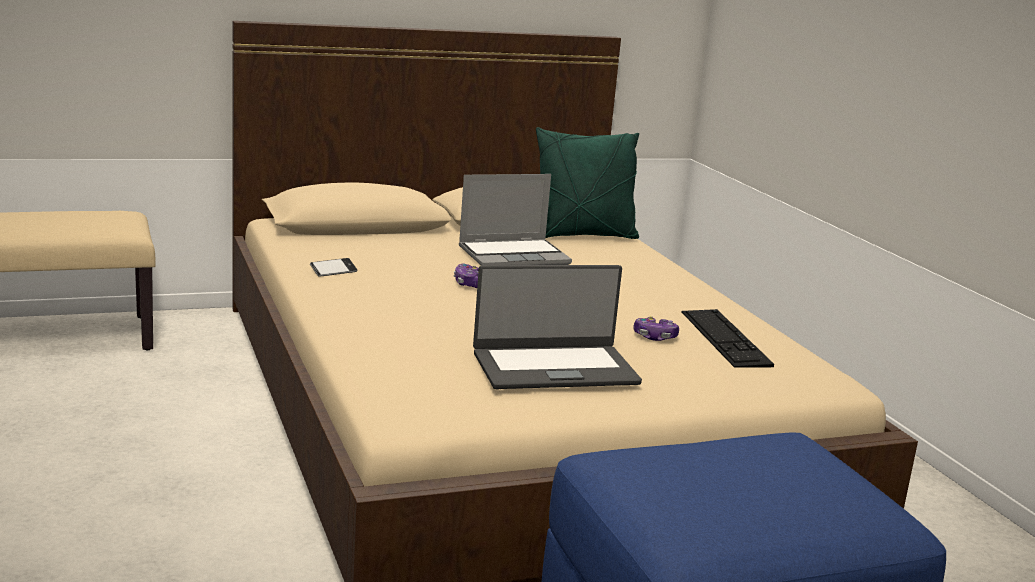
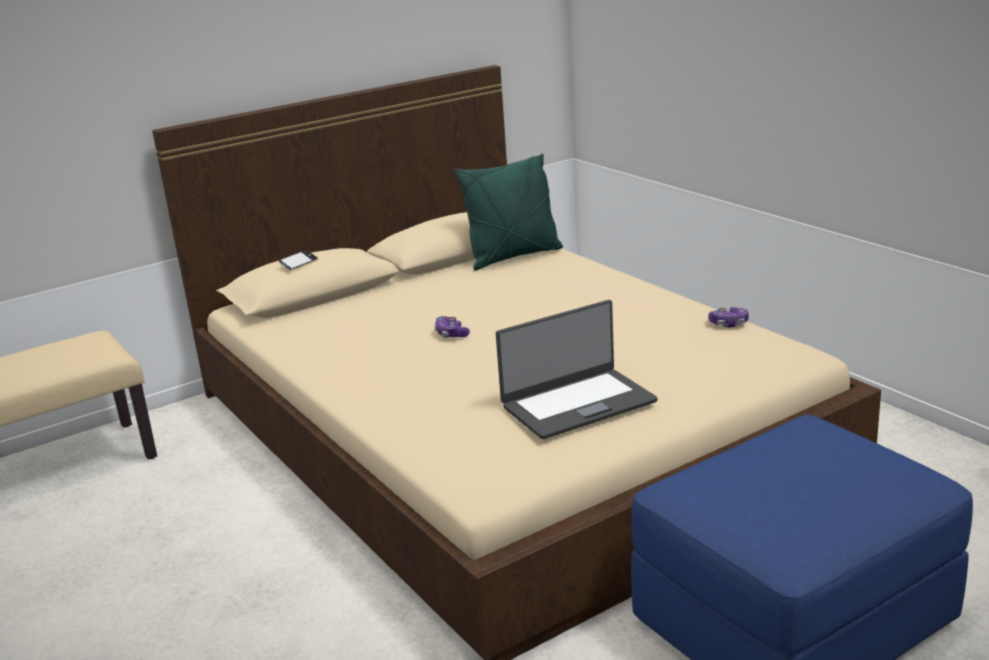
camera: 10 degrees left, 5 degrees up
phone [310,258,357,277] -> phone moved to [279,250,318,270]
laptop [459,174,572,265] -> none
game controller [634,316,679,341] -> game controller moved to [708,307,749,327]
keyboard [681,309,774,368] -> none

